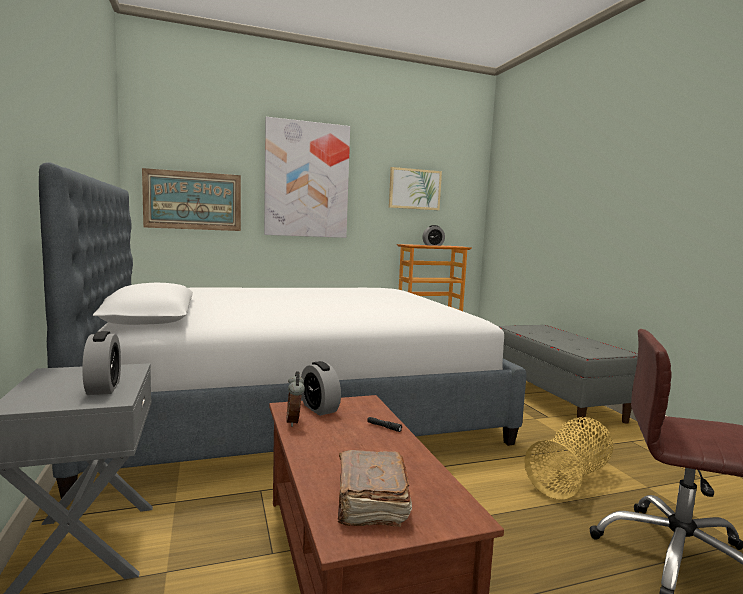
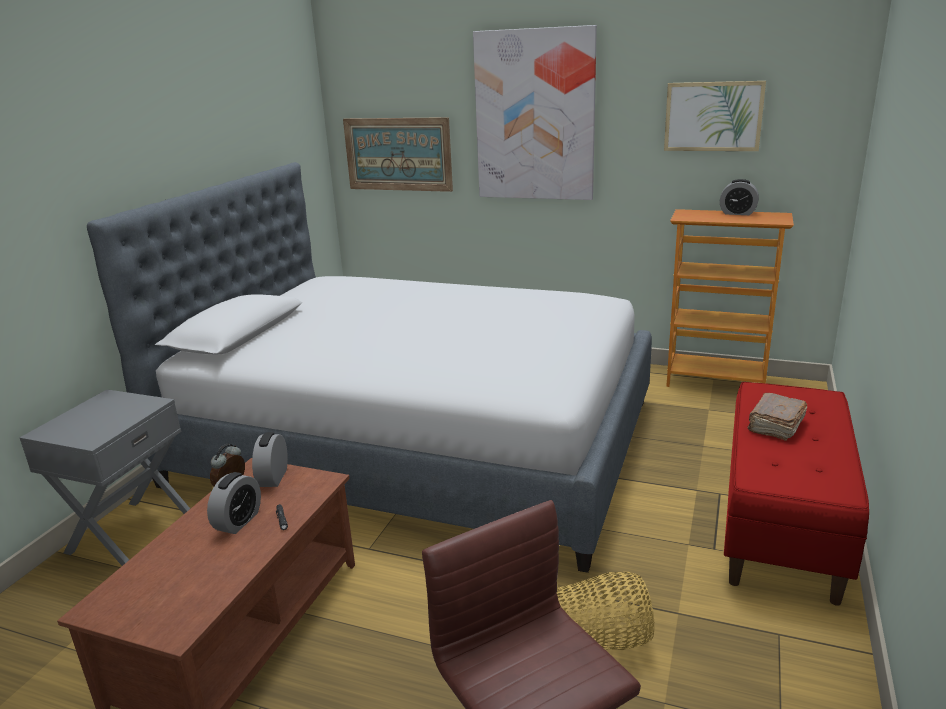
camera: 40 degrees right, 15 degrees up
alarm clock [82,331,121,395] -> alarm clock moved to [207,472,261,534]
brown book [338,450,412,527] -> brown book moved to [747,393,807,441]
grey bench [499,325,638,429] -> red bench [724,382,869,606]

